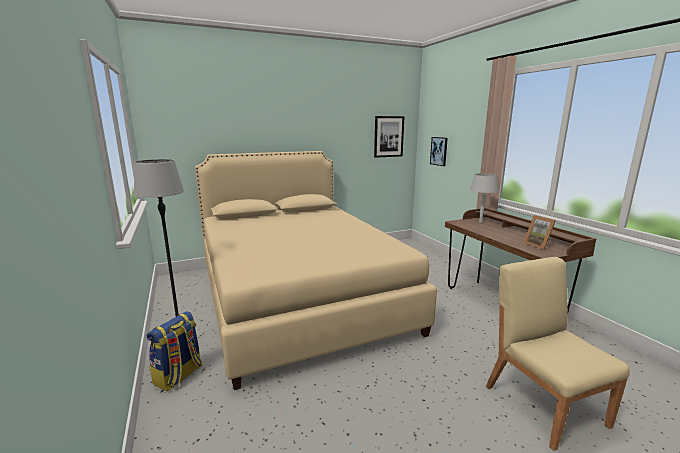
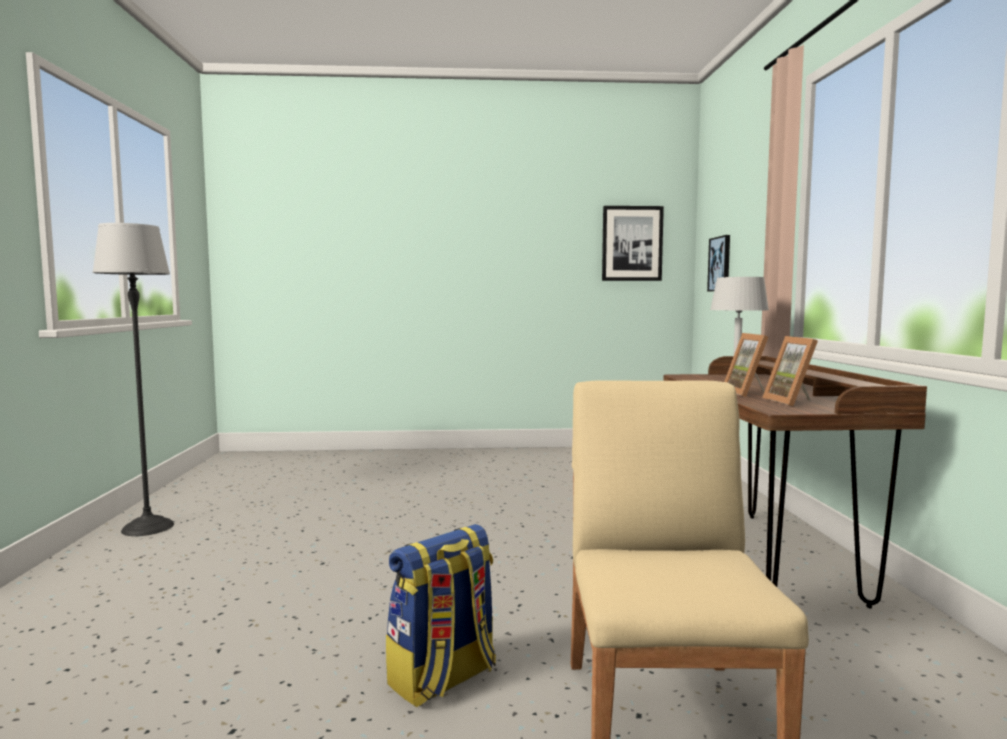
camera: 20 degrees right, 10 degrees down
backpack [147,311,202,392] -> backpack moved to [386,524,496,707]
beige bed [195,151,437,390] -> none
none -> picture frame [724,333,768,397]

